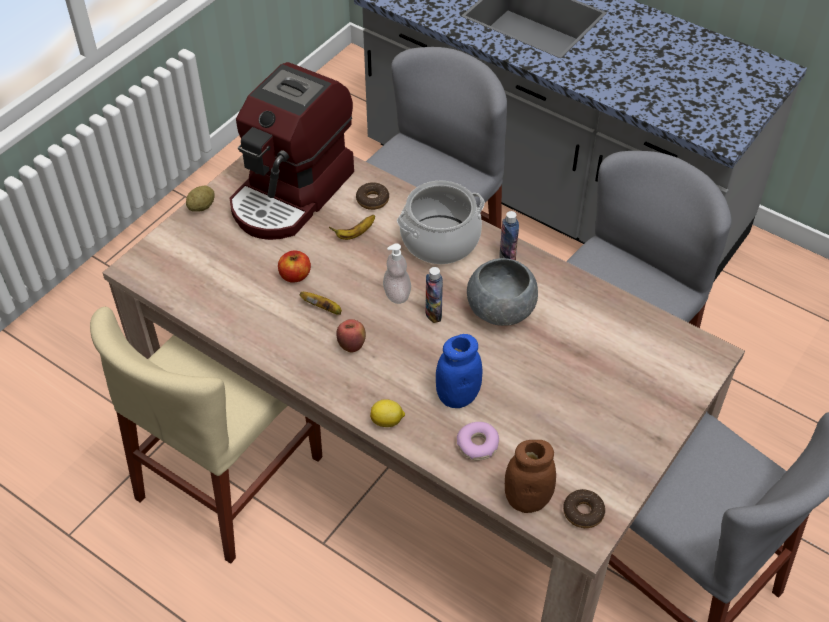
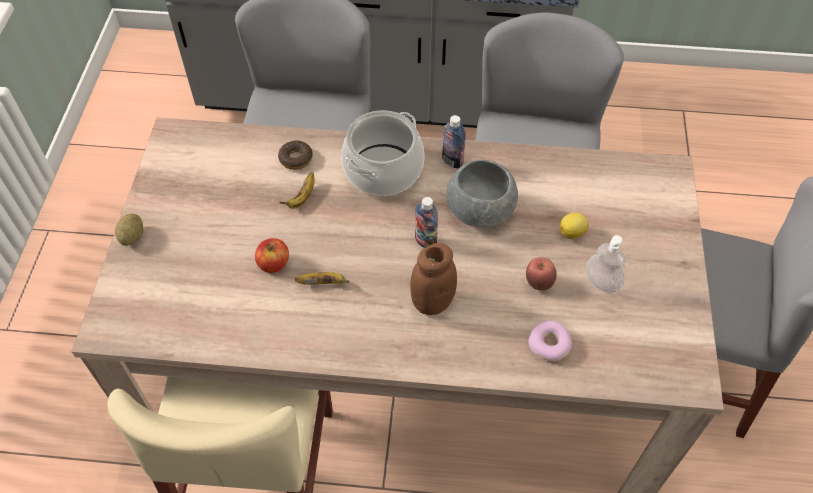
camera: 30 degrees left, 5 degrees up
coffee machine [230,62,354,240] -> none
apple [336,319,366,352] -> apple moved to [526,258,557,291]
lemon [370,399,405,427] -> lemon moved to [560,213,589,239]
soap dispenser [383,243,411,304] -> soap dispenser moved to [586,235,626,293]
blue jar [436,334,482,408] -> none
brown jar [505,440,556,513] -> brown jar moved to [410,243,457,315]
donut [563,489,605,528] -> none

